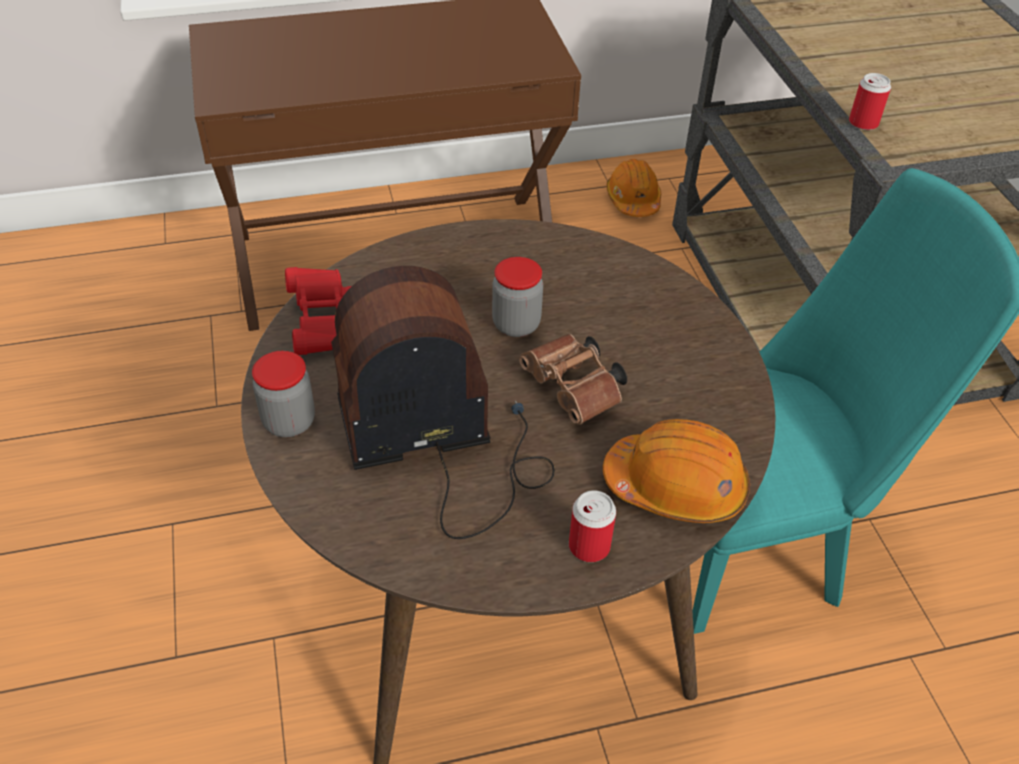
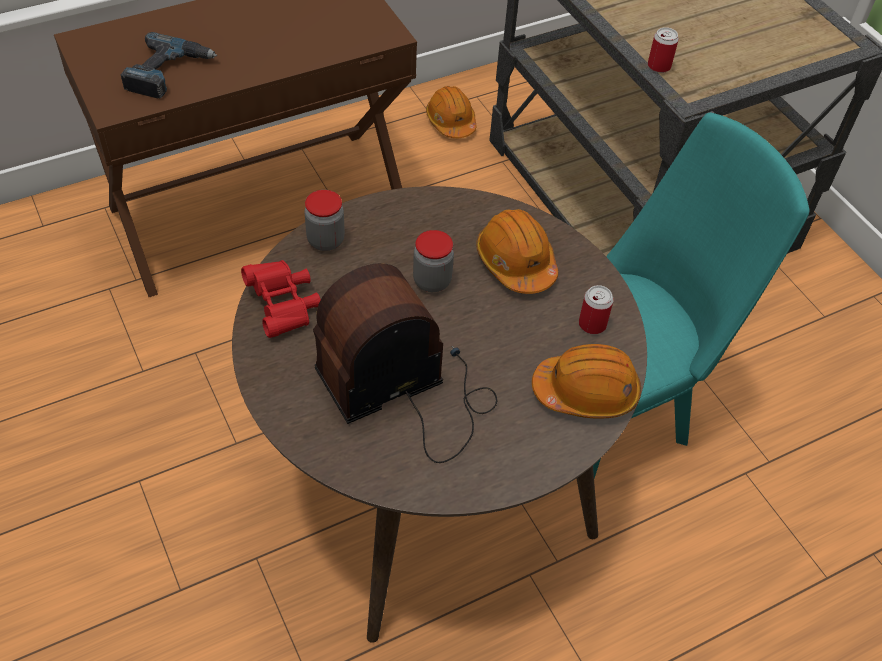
camera: 15 degrees left, 5 degrees up
jar [252,351,315,437] -> jar moved to [304,190,345,251]
brown binoculars [519,334,627,425] -> none
can [569,490,616,562] -> can moved to [579,285,614,334]
none -> power drill [121,32,217,98]
none -> orange hard hat [476,209,558,294]

